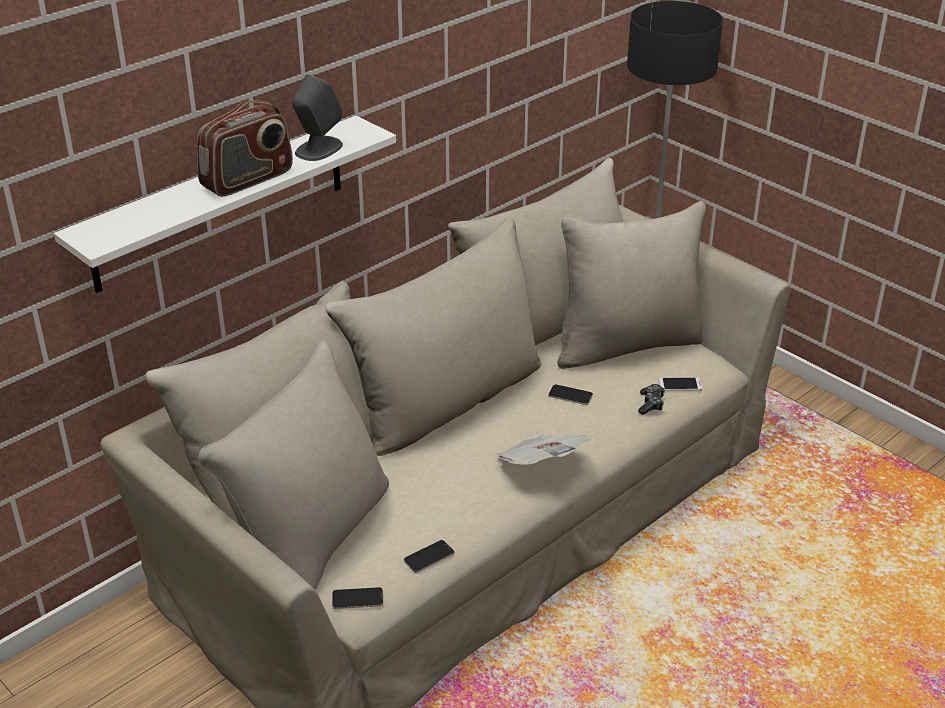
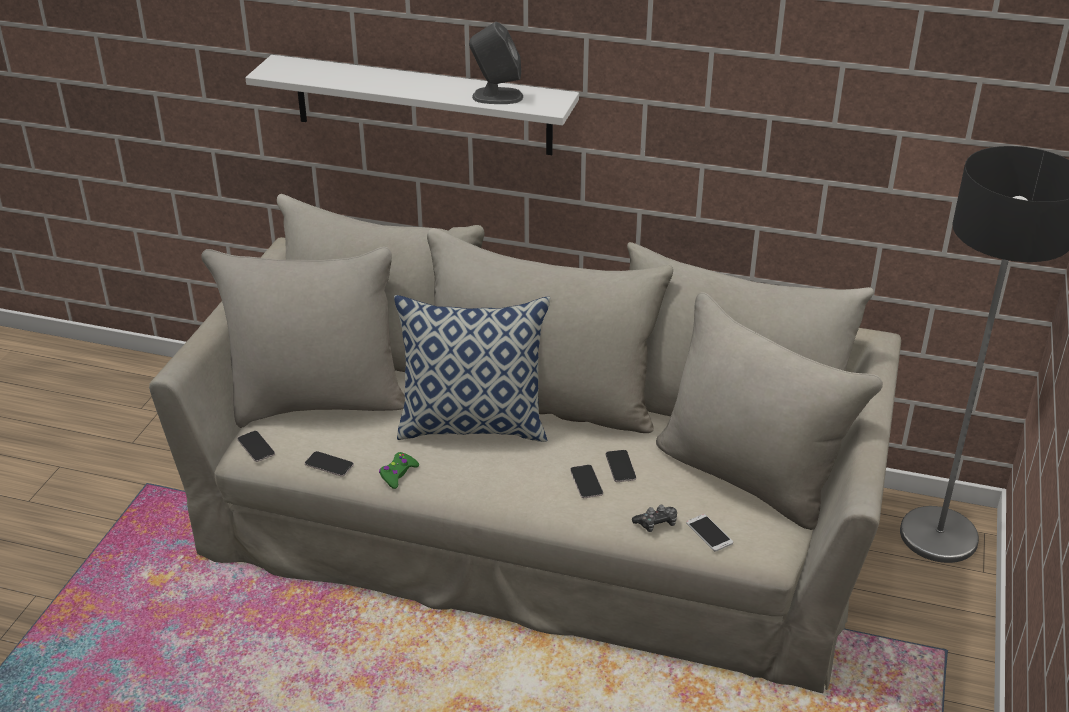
camera: 60 degrees right, 0 degrees up
radio [197,100,293,197] -> none
newspaper [496,434,592,465] -> none
none -> green game controller [379,452,419,489]
none -> pillow [394,295,550,442]
none -> phone [570,465,603,498]

